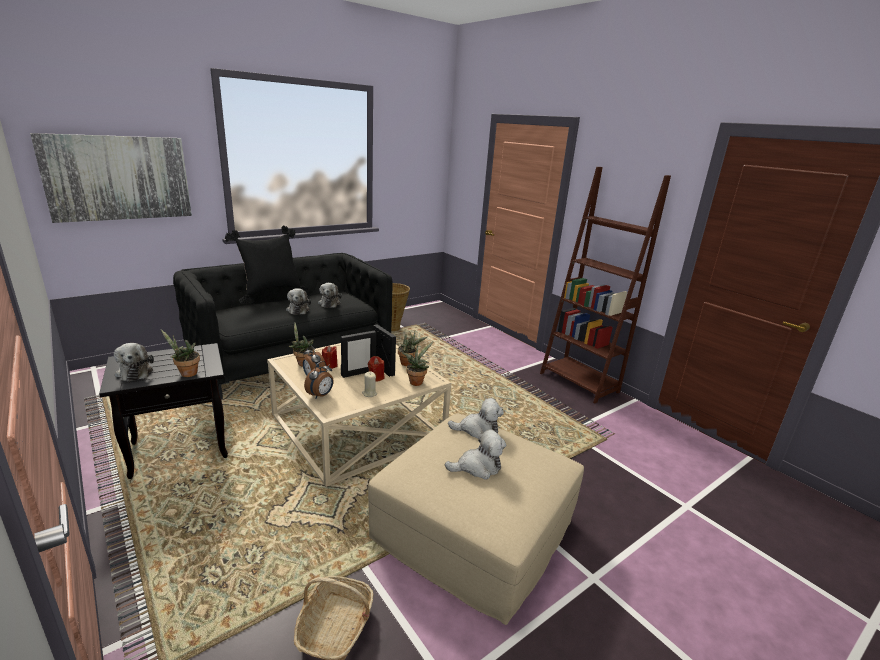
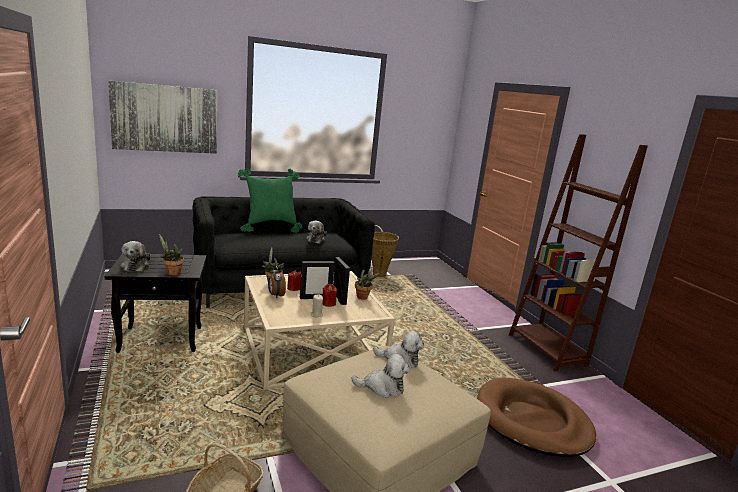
camera: 15 degrees right, 5 degrees down
black pillow [225,225,308,304] -> green pillow [238,168,302,233]
plush toy [286,288,311,315] -> none
alarm clock [304,361,334,398] -> none
potted plant [402,341,434,386] -> none
none -> brown dog bed [477,377,596,457]

